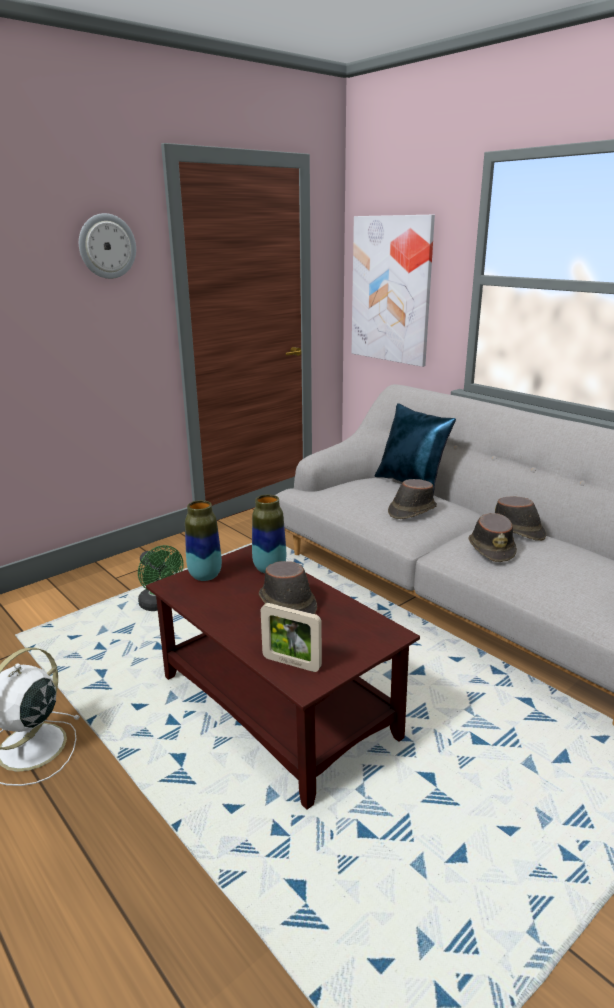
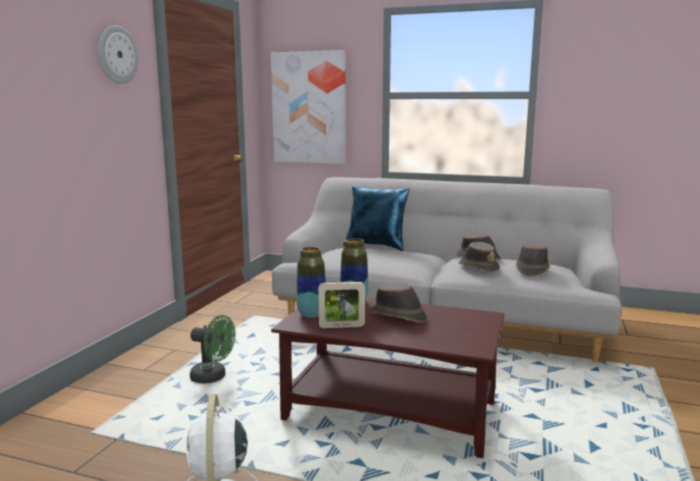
camera: 30 degrees left, 10 degrees down
picture frame [261,603,322,672] -> picture frame moved to [318,282,365,328]
brown hat [388,479,437,519] -> brown hat moved to [516,244,549,276]

